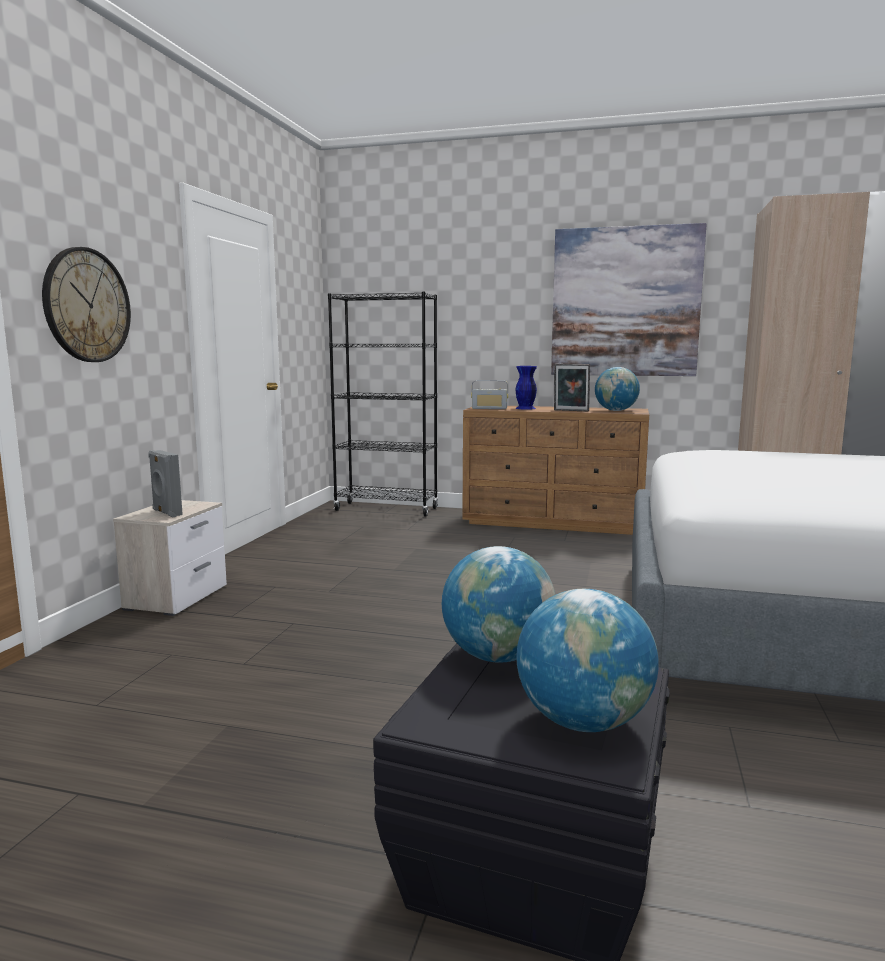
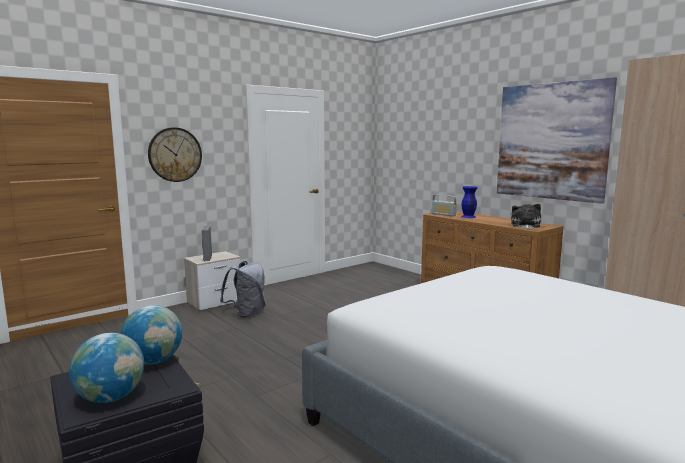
camera: 35 degrees right, 0 degrees up
black bookcase [328,292,438,517] -> none
picture frame [554,364,590,412] -> none
globe [595,367,640,411] -> plush toy [511,204,541,229]
none -> grey backpack [220,261,266,318]

